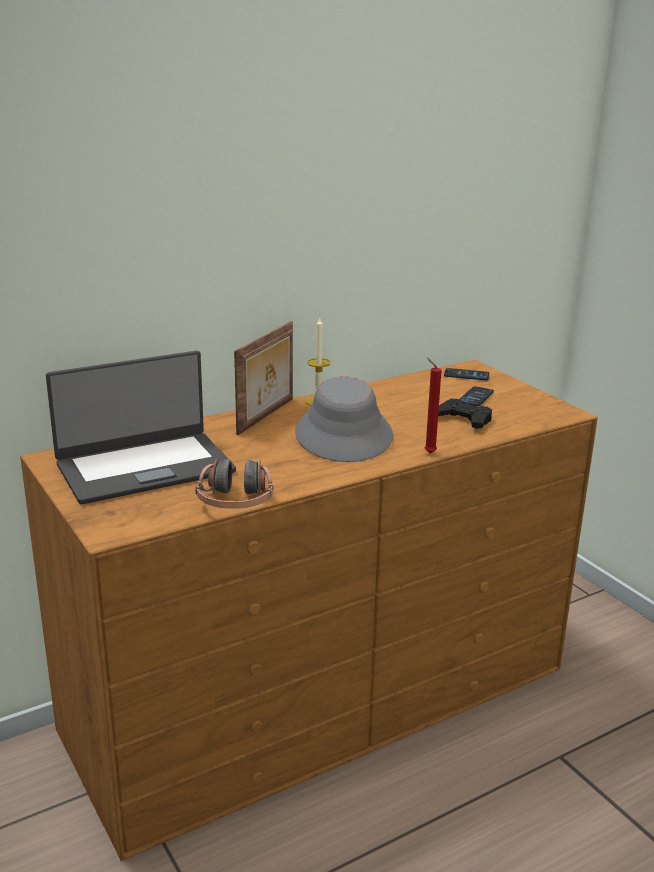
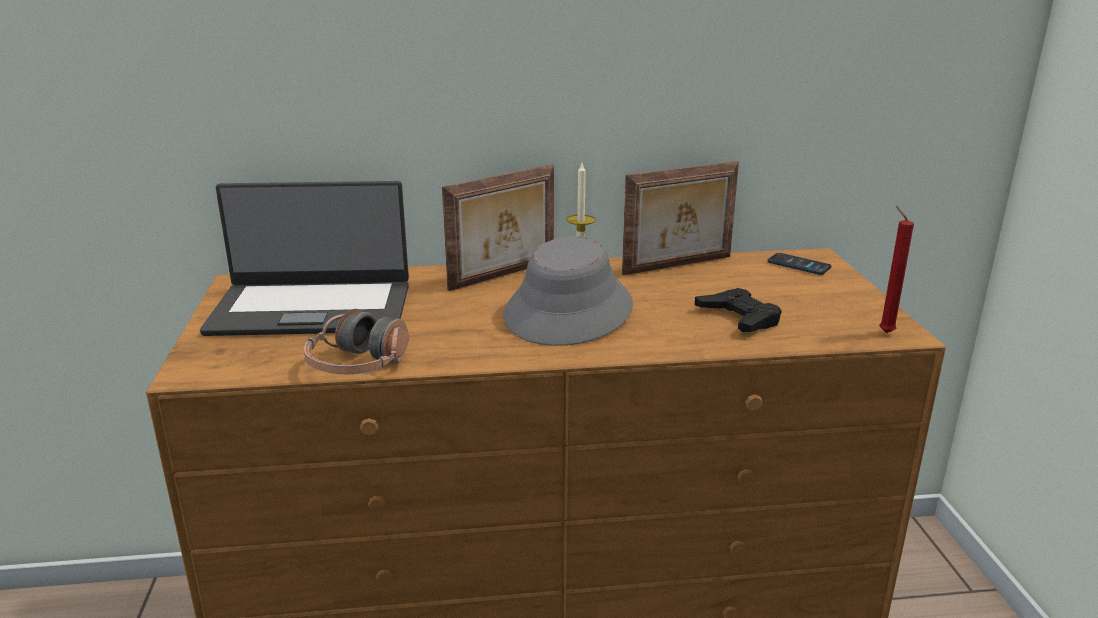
camera: 25 degrees right, 0 degrees up
red candle [425,358,441,453] -> red candle moved to [879,206,914,333]
phone [459,386,494,406] -> none
none -> picture frame [622,161,739,275]

